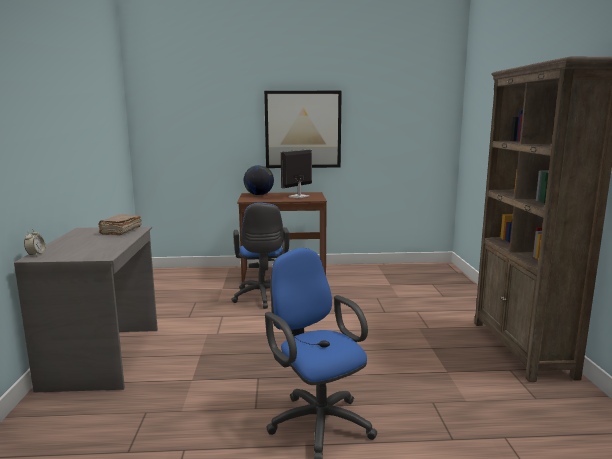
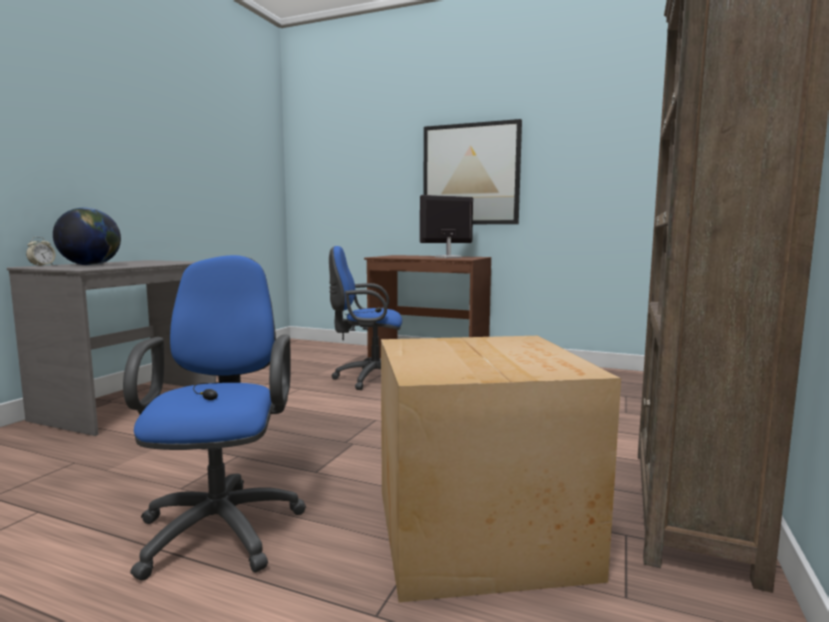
camera: 25 degrees right, 5 degrees down
brown book [99,214,142,235] -> none
blue office chair [231,203,289,309] -> blue office chair turned 75 degrees clockwise [329,246,402,390]
globe [244,165,274,195] -> globe moved to [53,208,121,266]
none -> cardboard box [381,336,621,602]

